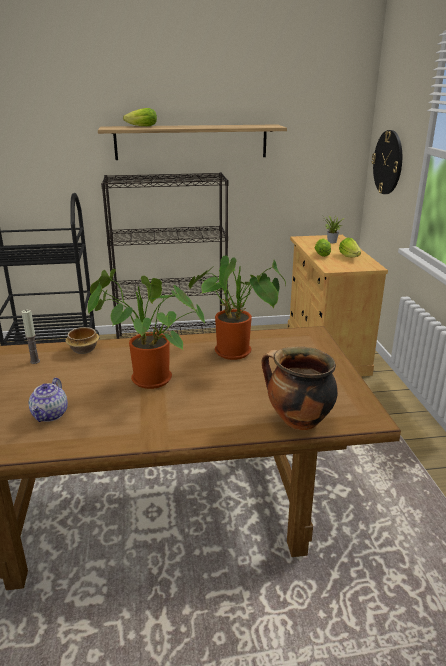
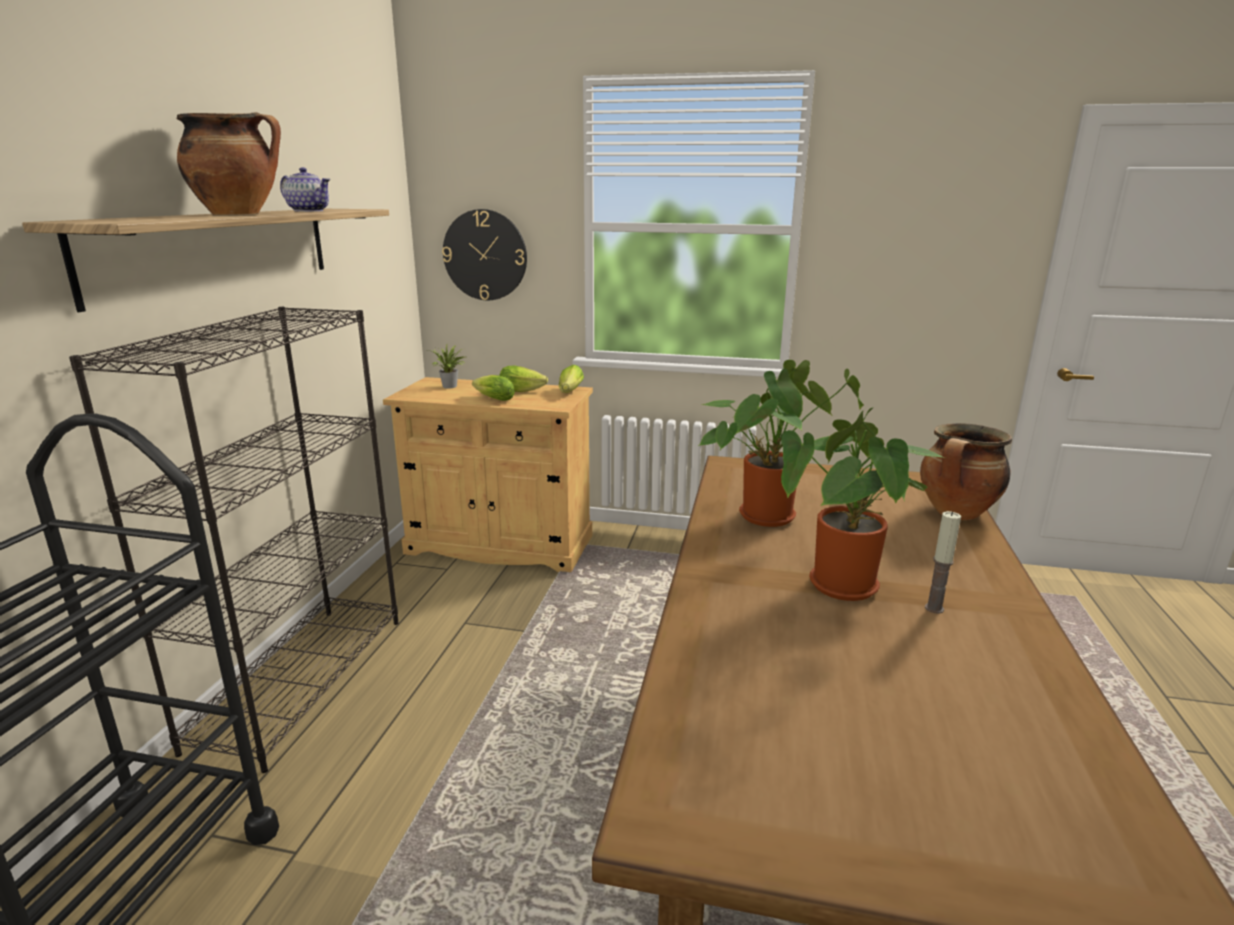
camera: 70 degrees left, 5 degrees down
candle [21,310,40,364] -> candle moved to [925,511,961,614]
teapot [29,378,68,422] -> teapot moved to [280,167,330,212]
bowl [65,327,99,354] -> none
lettuce [123,108,157,126] -> lettuce moved to [559,365,584,393]
none -> cooking pot [177,112,281,215]

